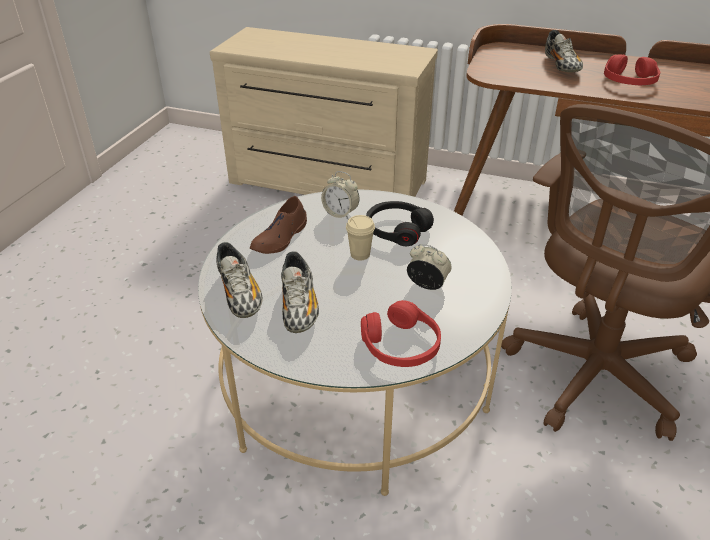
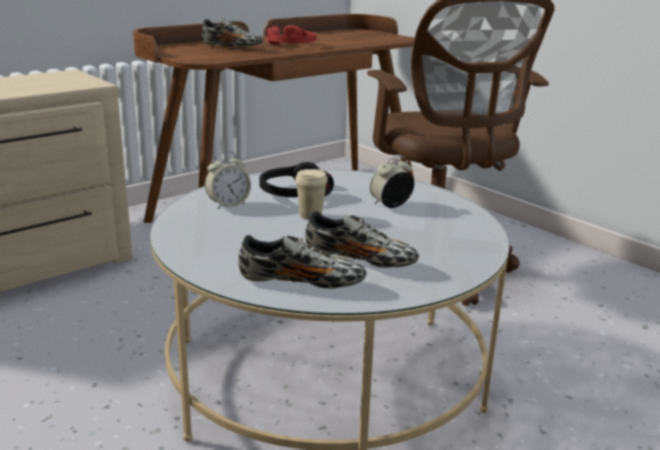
camera: 60 degrees left, 15 degrees down
brown shoe [250,196,307,254] -> none
red headphones [361,300,441,367] -> none

